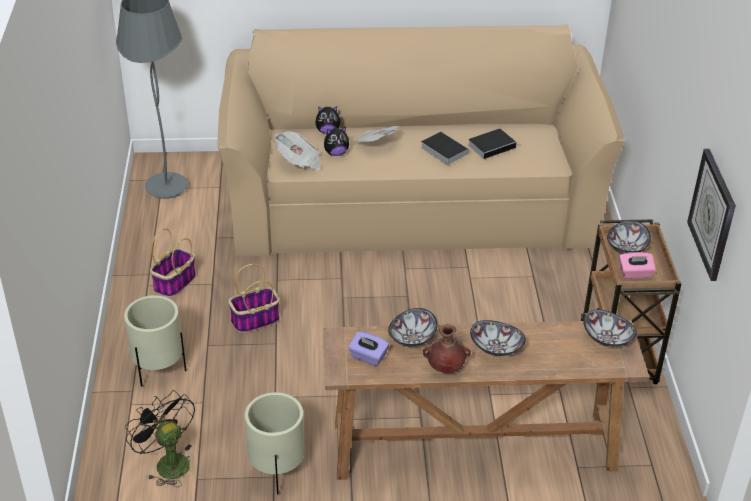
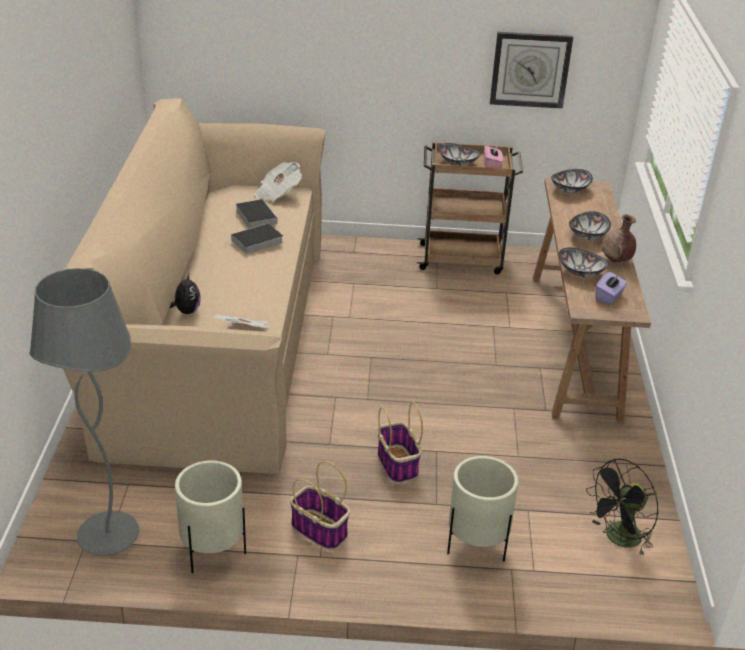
camera: 85 degrees left, 5 degrees down
beige planter [245,392,305,494] -> beige planter moved to [175,460,246,574]
plush toy [324,126,349,156] -> none
newspaper [353,126,400,142] -> newspaper moved to [254,162,302,202]

